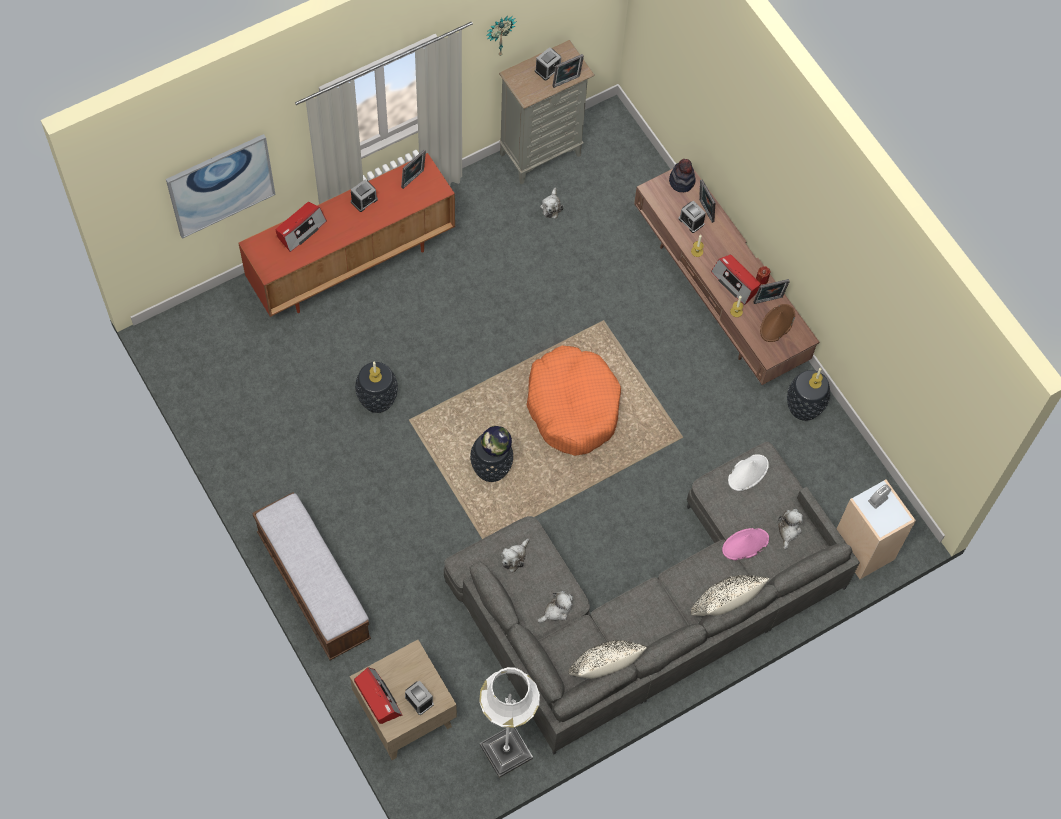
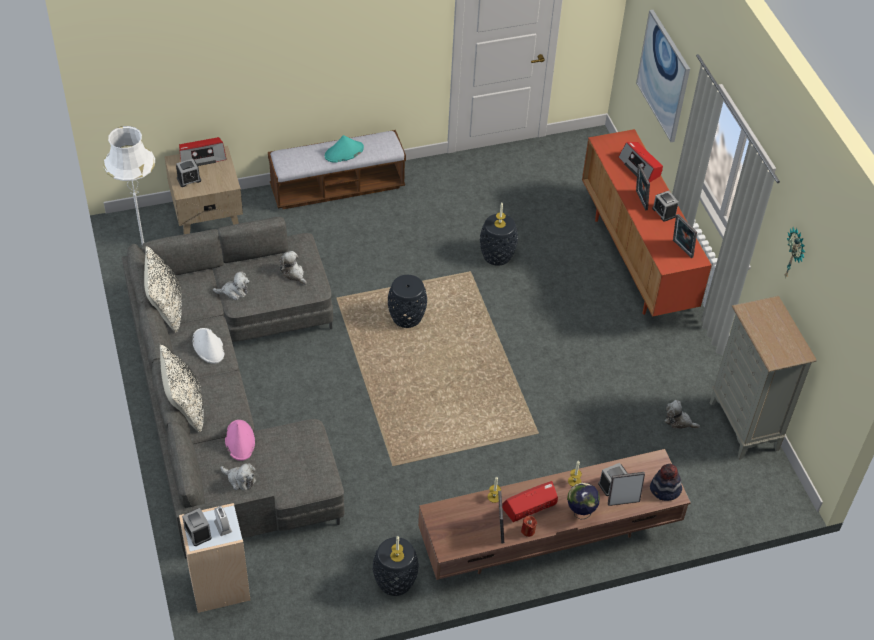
camera: 105 degrees right, 15 degrees down
globe [481,426,512,457] -> globe moved to [567,483,600,520]
orange dog bed [527,346,621,456] -> none
alarm clock [535,47,561,81] -> alarm clock moved to [182,508,212,546]
plush toy [537,590,573,623] -> plush toy turned 75 degrees counterclockwise [213,271,249,300]
picture frame [552,54,584,88] -> picture frame moved to [636,164,650,210]
white hat [728,454,769,491] -> white hat moved to [192,328,225,364]
brown hat [760,304,795,342] -> none
none -> turquoise hat [325,135,364,163]

